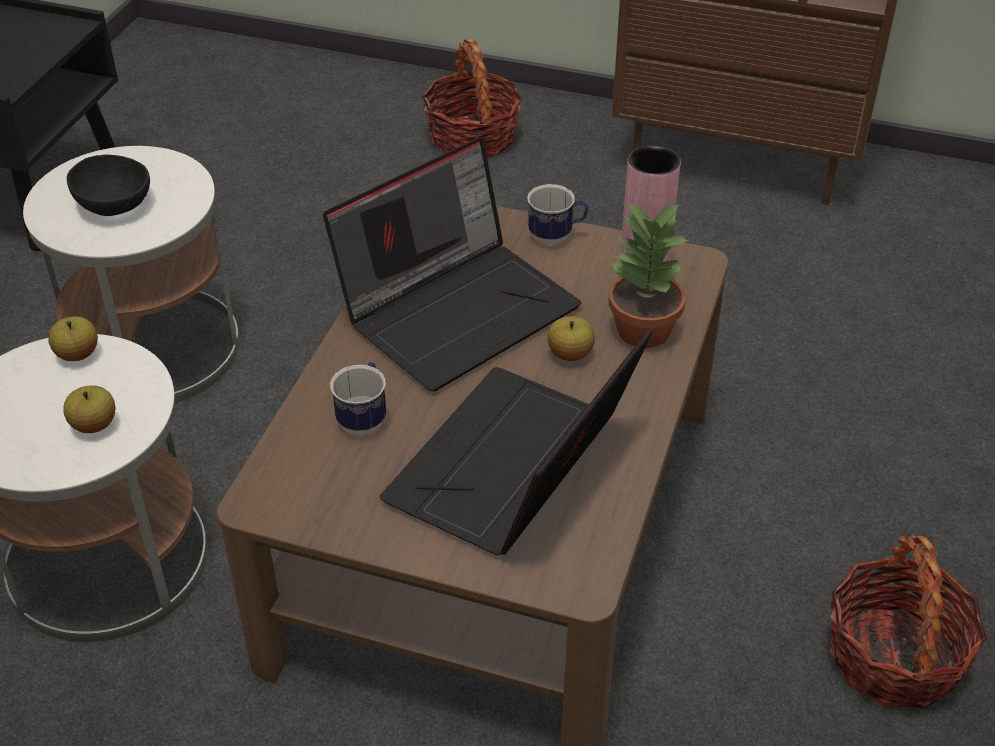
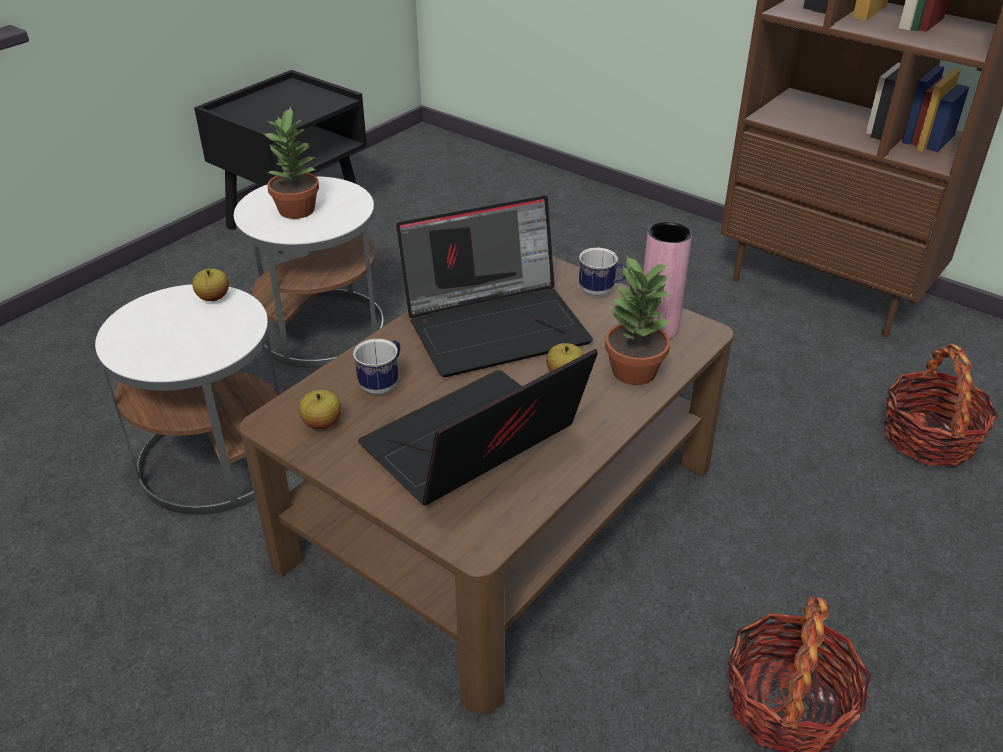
camera: 20 degrees right, 5 degrees down
apple [63,385,116,433] -> apple moved to [299,390,341,429]
black bowl [67,154,150,216] -> potted plant [262,107,319,219]
basket [421,38,523,157] -> basket moved to [884,344,999,467]

